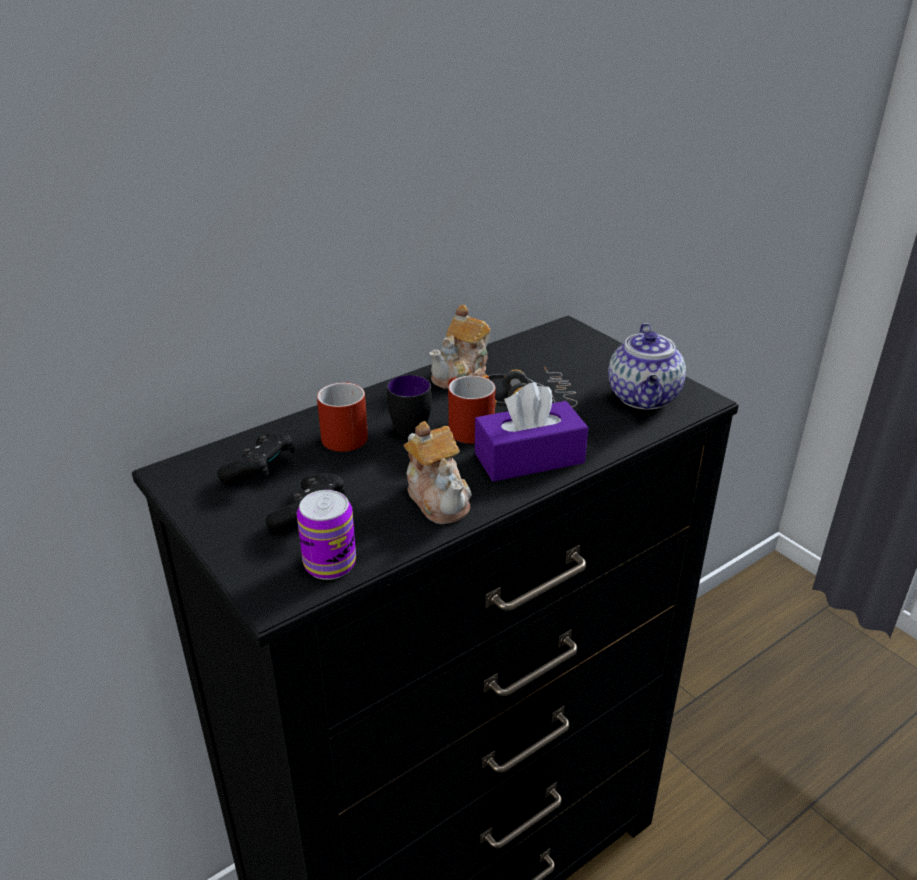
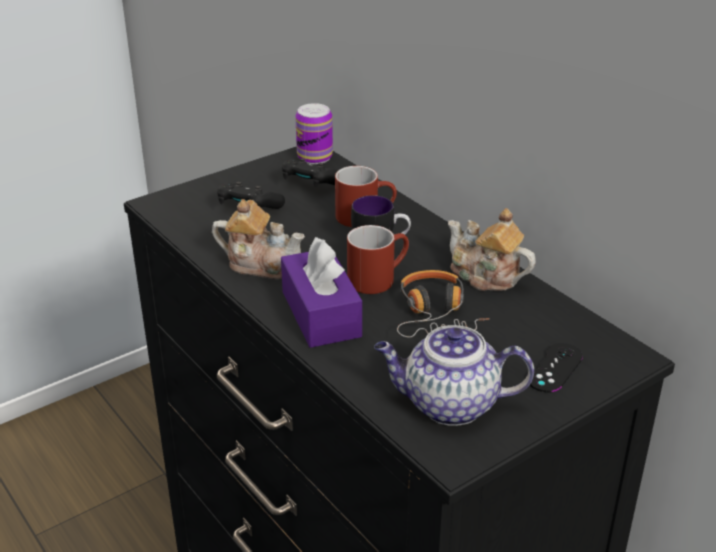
camera: 90 degrees right, 0 degrees up
can [297,490,356,580] -> can moved to [295,103,333,164]
teapot [404,421,472,524] -> teapot turned 135 degrees counterclockwise [212,199,305,279]
none -> black game controller [527,343,583,393]

